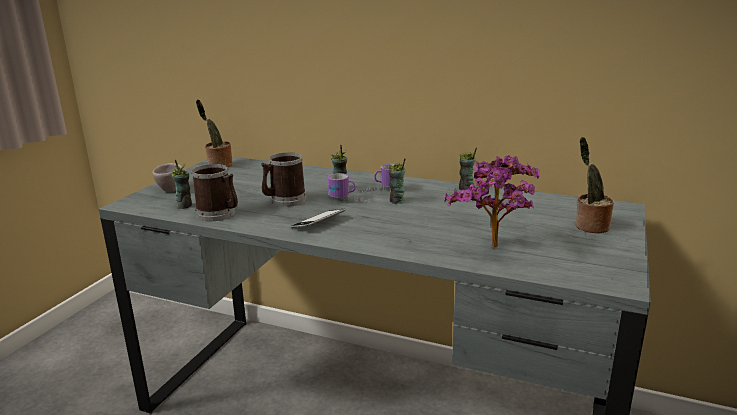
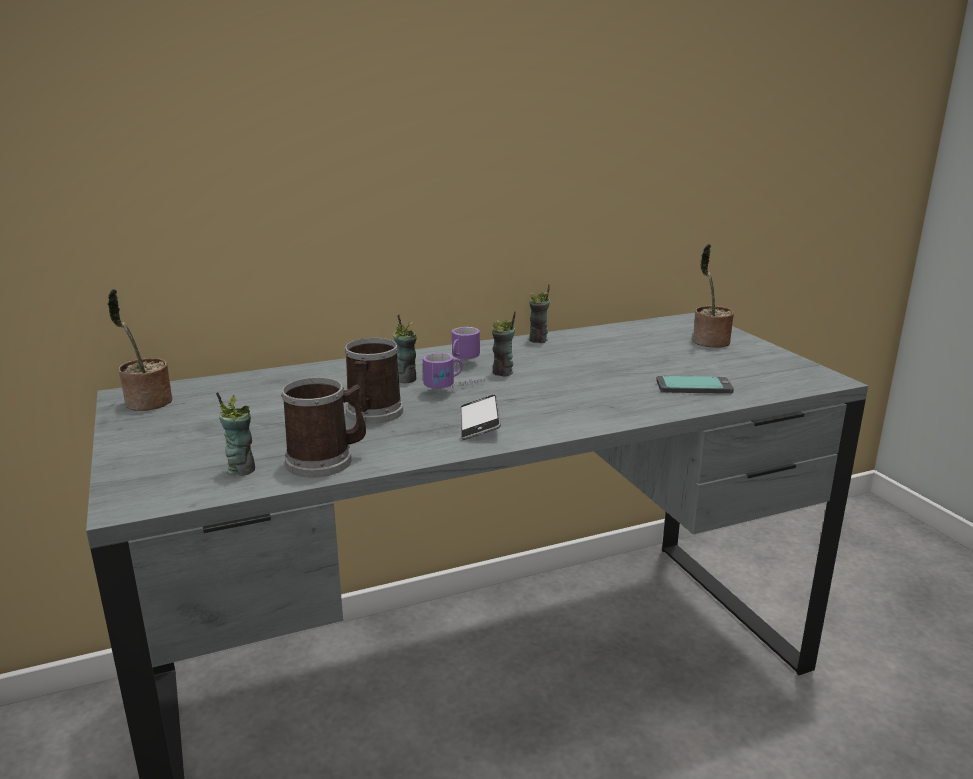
camera: 45 degrees left, 0 degrees up
beige cup [152,163,183,192] -> none
potted plant [444,155,540,247] -> phone [656,376,734,394]

